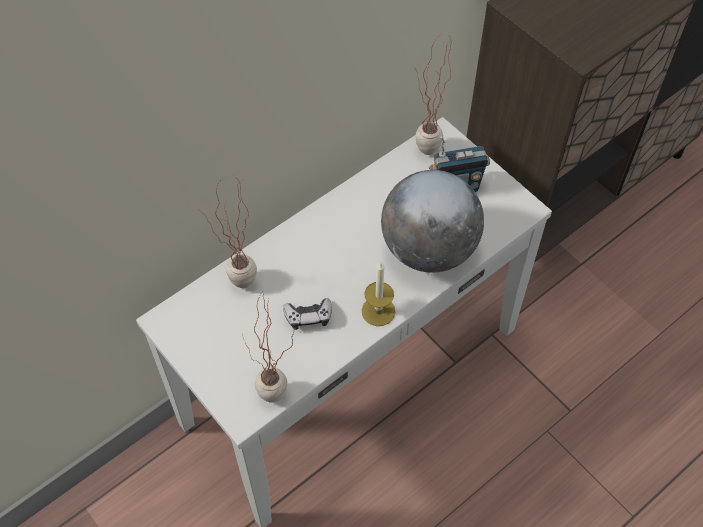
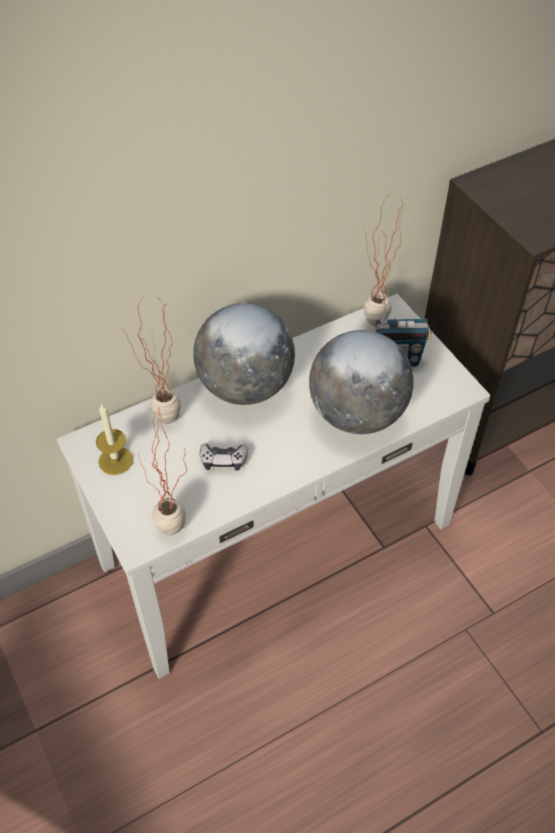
camera: 10 degrees right, 5 degrees down
candle [362,262,395,326] -> candle moved to [96,404,133,475]
none -> globe [193,303,295,405]

